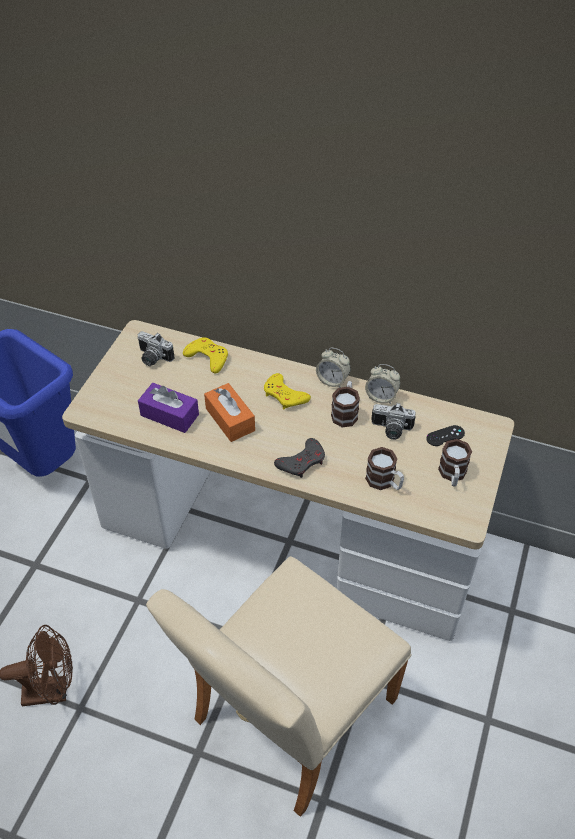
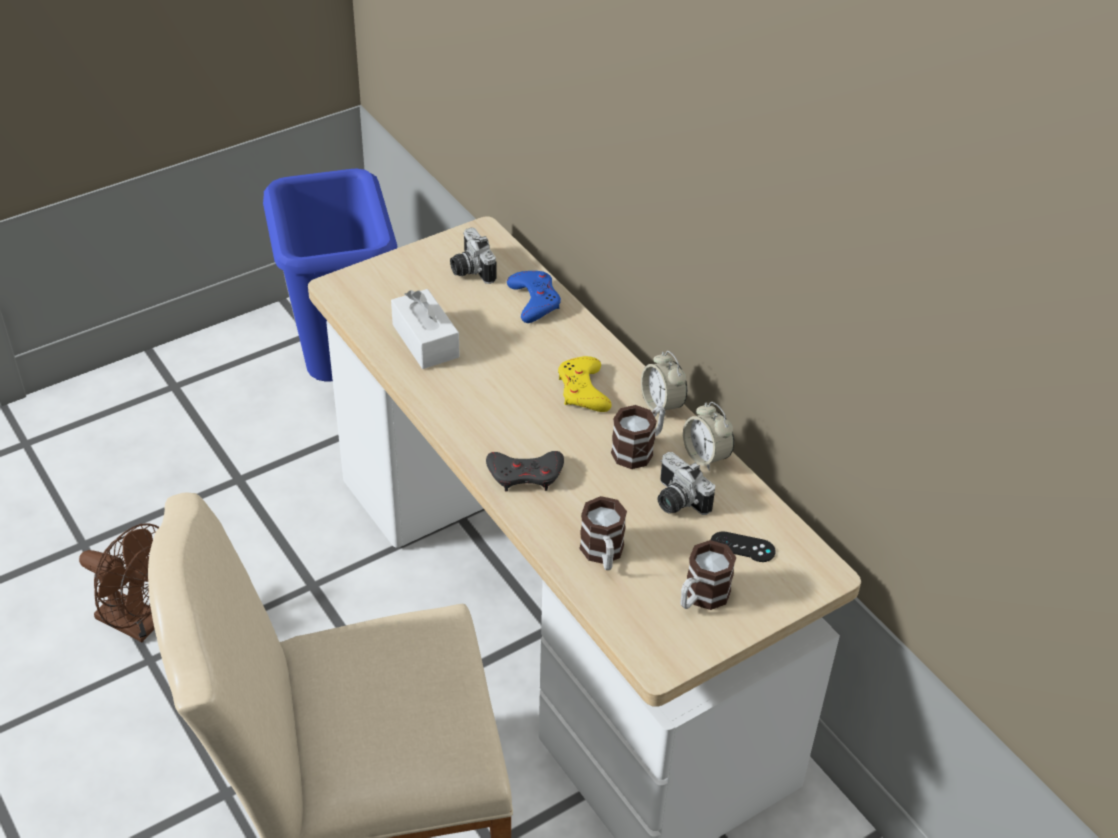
camera: 35 degrees right, 5 degrees down
purple tissue box [138,383,199,433] -> white tissue box [391,289,460,369]
yellow game controller [183,337,228,373] -> blue game controller [507,271,561,323]
orange tissue box [204,383,255,442] -> none

